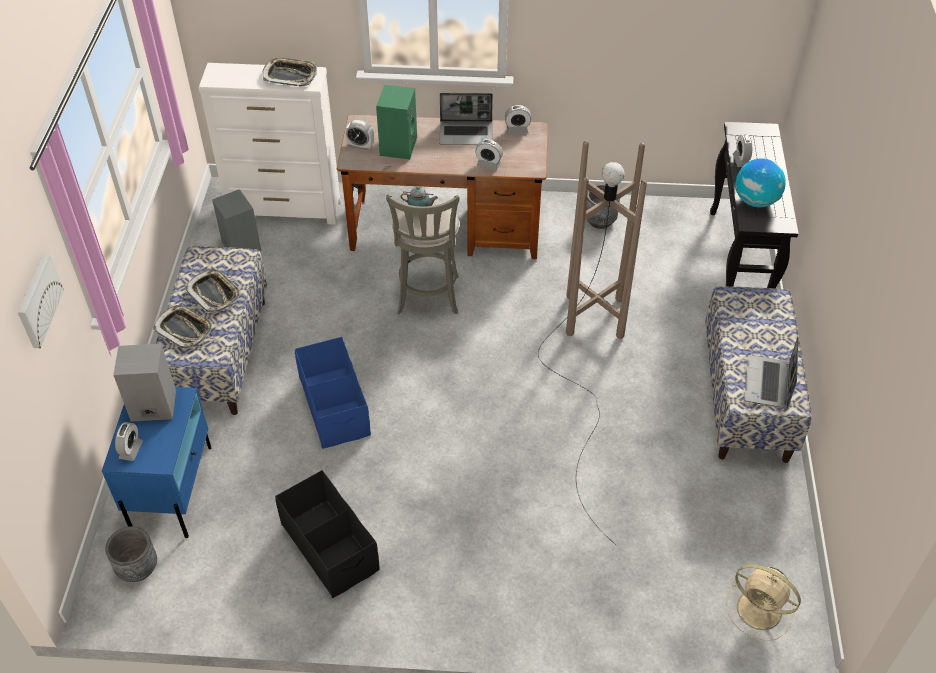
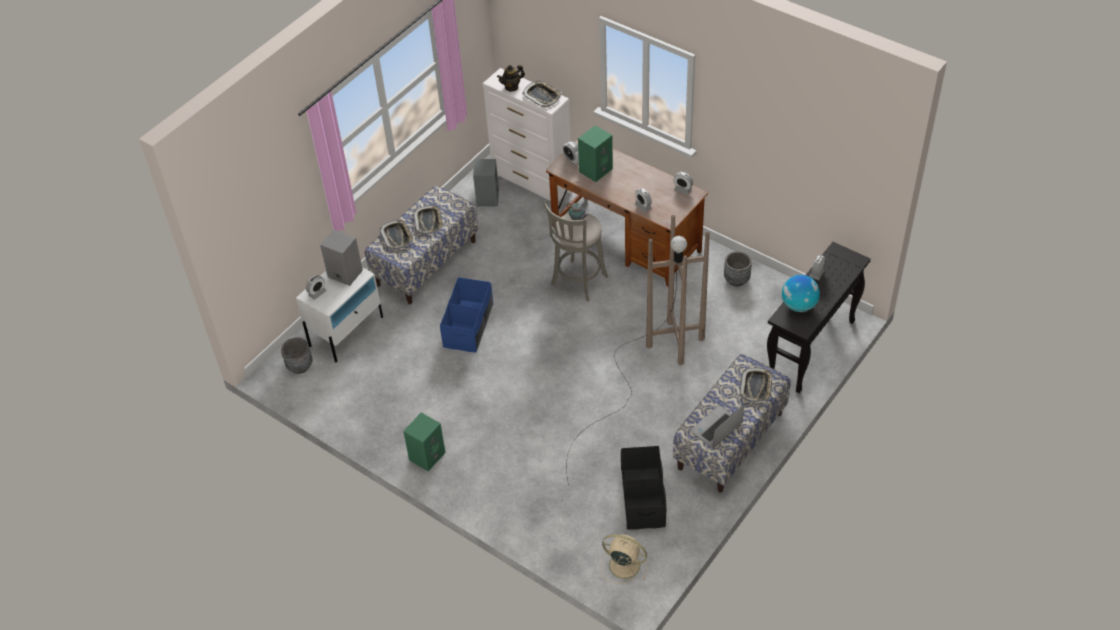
camera: 35 degrees right, 0 degrees up
picture [18,254,64,348] -> none
blue nightstand [102,387,211,538] -> white nightstand [296,267,383,362]
black storage box [275,470,380,598] -> black storage box moved to [621,446,667,530]
laptop [439,93,493,145] -> none
beige fan [727,564,801,641] -> beige fan turned 135 degrees clockwise [601,534,648,584]
none -> green speaker [403,413,446,472]
none -> teapot [497,65,525,92]
none -> tray [740,367,773,402]

